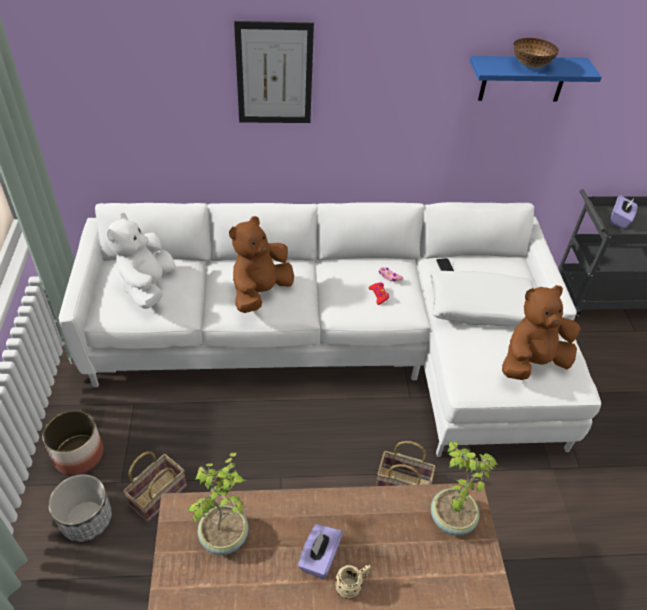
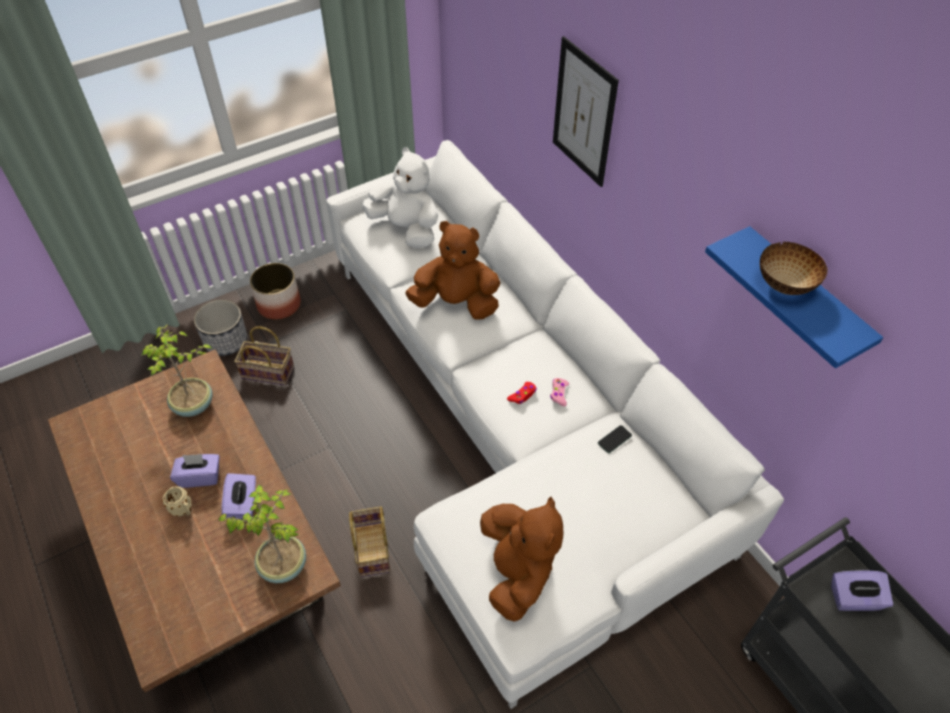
camera: 65 degrees right, 5 degrees up
white plush toy [106,213,176,309] -> white plush toy turned 60 degrees clockwise [363,147,438,248]
white pillow [430,271,534,326] -> none
brown plush toy [502,285,581,380] -> brown plush toy turned 45 degrees clockwise [480,497,563,622]
none -> purple tissue box [222,473,256,520]

